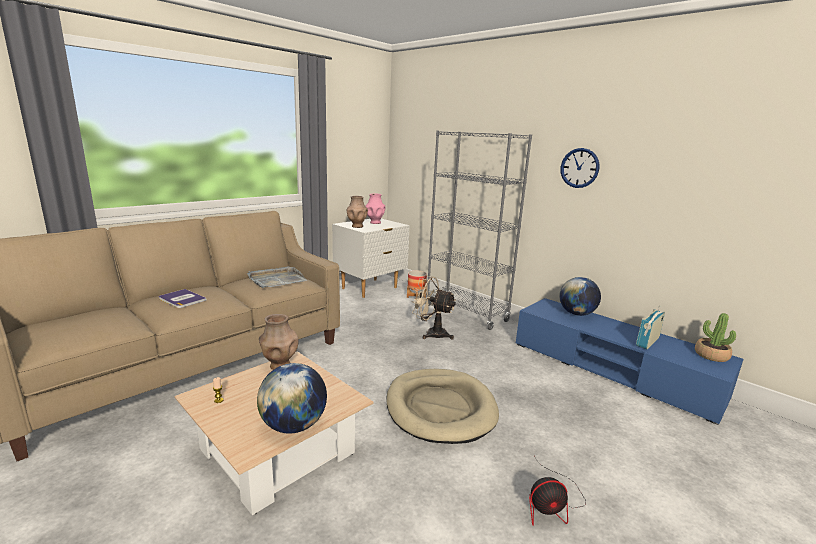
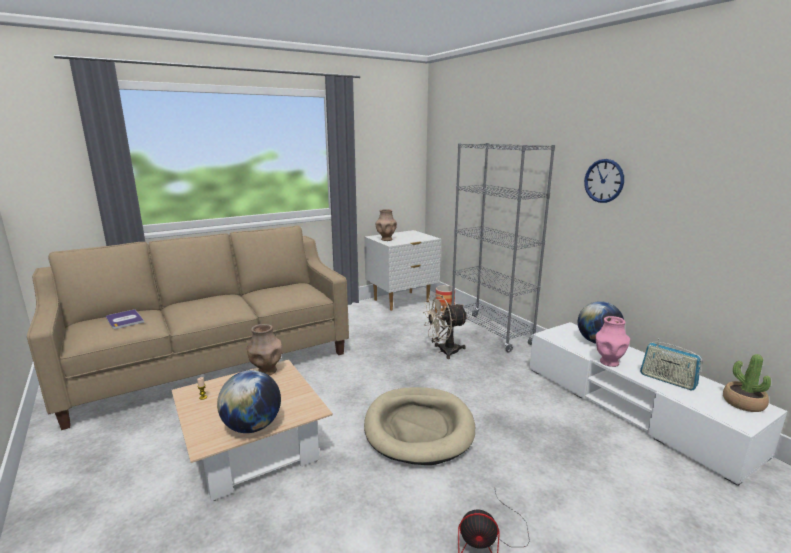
camera: 15 degrees right, 0 degrees up
book [159,289,207,308] -> book moved to [106,309,144,329]
grey tray [247,267,307,288] -> none
pink vase [365,193,385,224] -> pink vase moved to [596,316,630,367]
beige fan [411,275,456,340] -> beige fan turned 60 degrees counterclockwise [424,295,468,359]
blue tv stand [516,298,743,425] -> white tv stand [529,322,787,486]
radio [636,305,665,350] -> radio turned 105 degrees counterclockwise [640,338,703,390]

